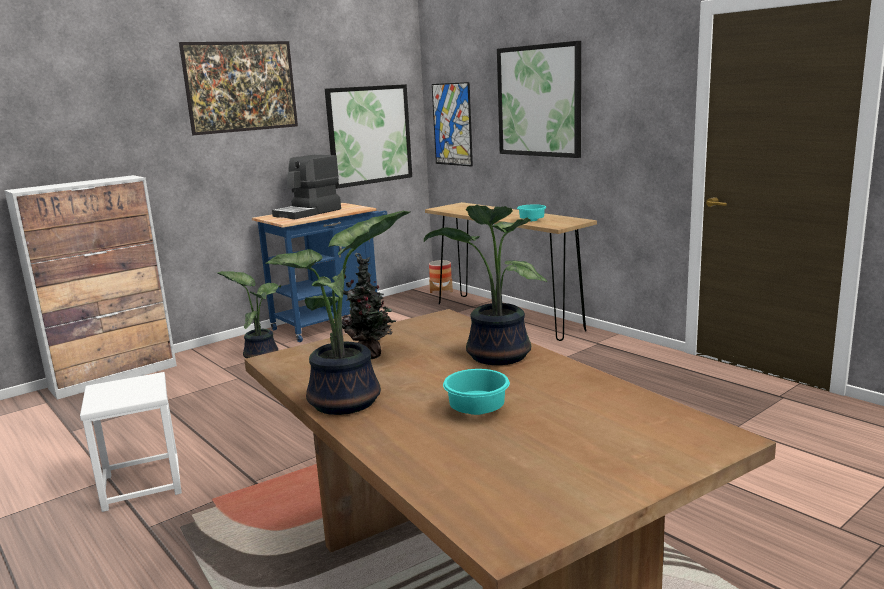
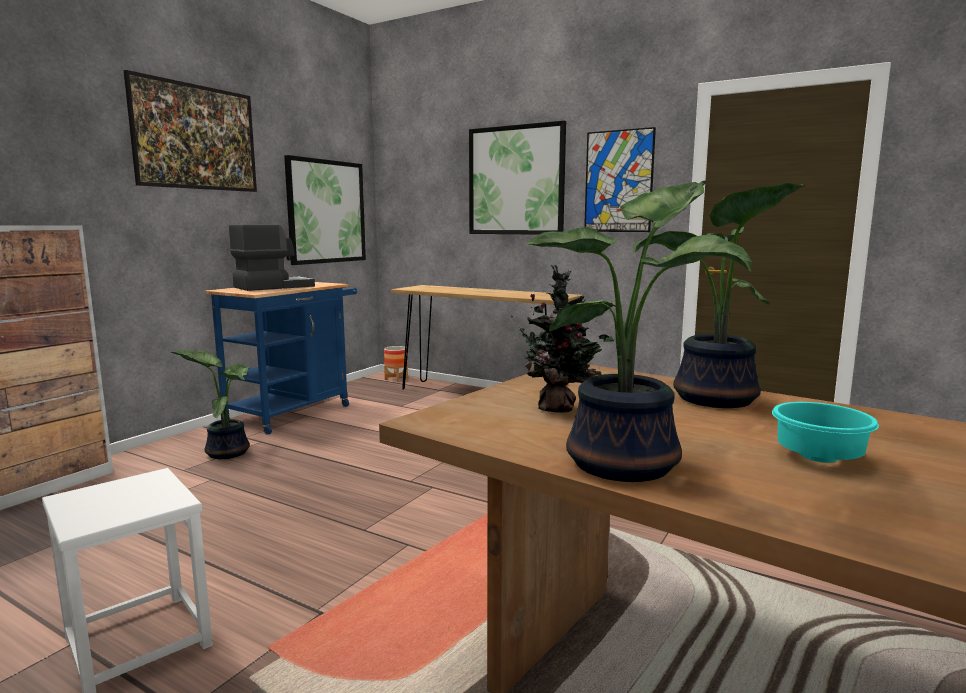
camera: 20 degrees left, 5 degrees down
coffee machine [272,155,341,219] -> coffee machine turned 150 degrees counterclockwise [229,224,315,291]
picture [432,82,473,167] -> picture moved to [584,127,656,232]
turquoise bowl [517,204,547,221] -> none

